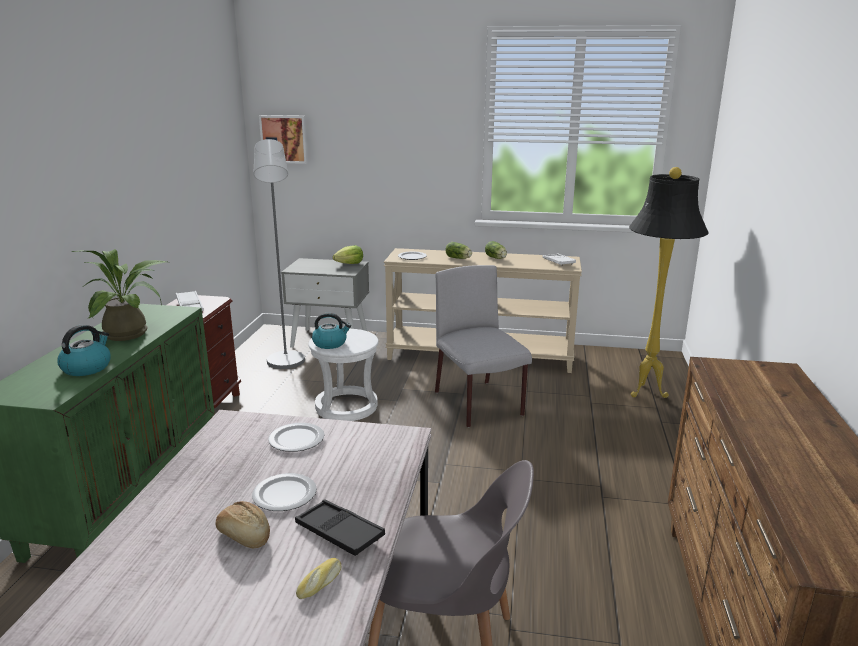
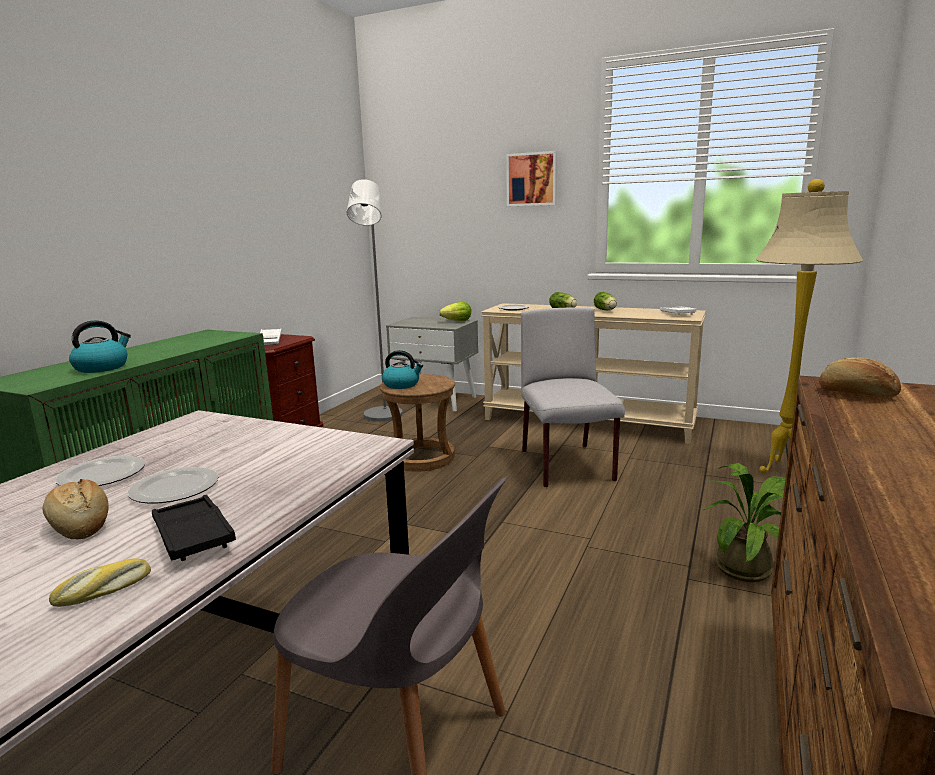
camera: 15 degrees right, 5 degrees down
potted plant [72,249,167,341] -> potted plant moved to [703,463,786,582]
picture [259,115,308,164] -> picture moved to [506,151,557,206]
plate [268,423,325,452] -> plate moved to [56,456,145,486]
white stool [308,329,379,421] -> brown stool [380,374,455,471]
black floor lamp [629,167,709,398] -> beige floor lamp [756,179,863,473]
none -> bread [819,357,901,398]

